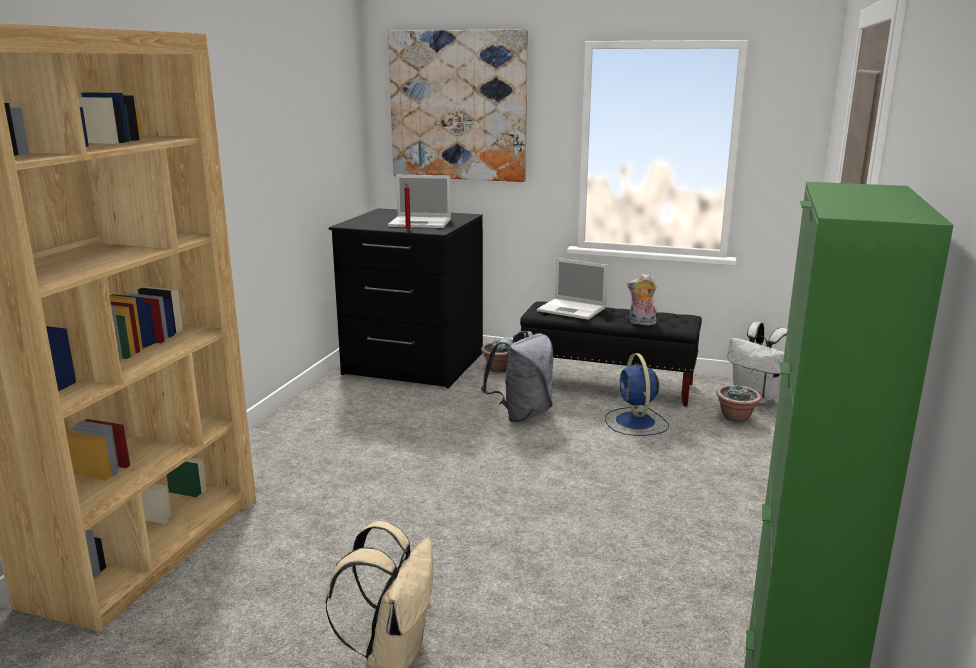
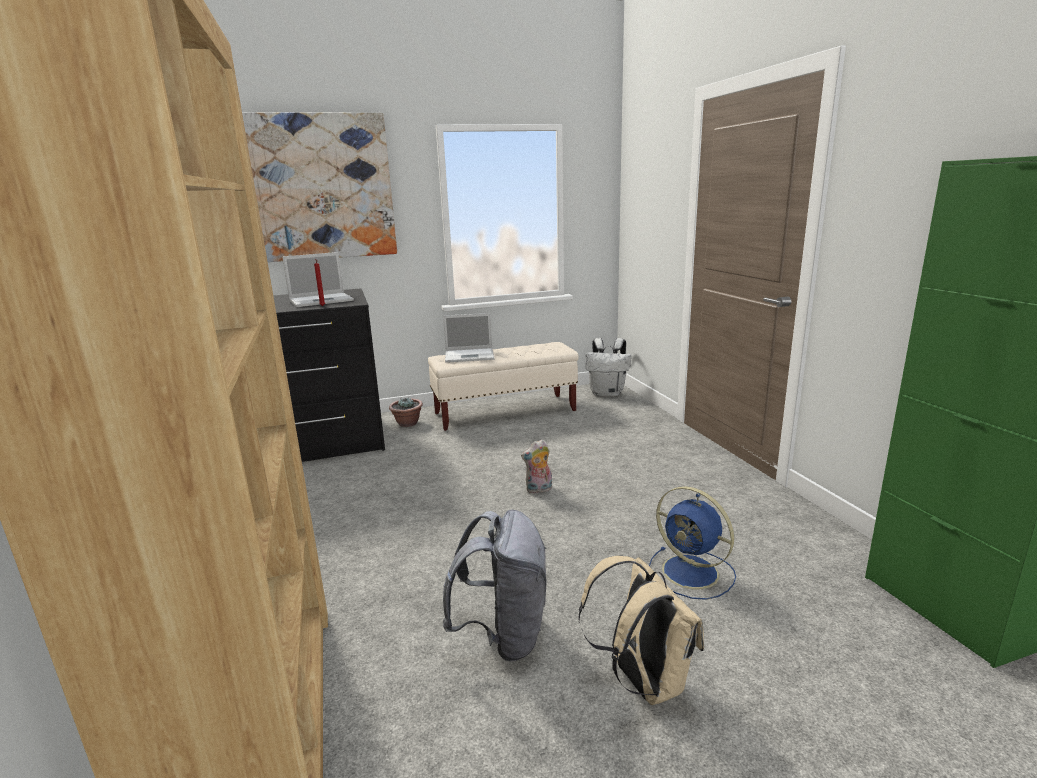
camera: 35 degrees left, 0 degrees up
grey backpack [481,331,554,423] -> grey backpack moved to [442,509,547,662]
black bench [520,302,702,406] -> beige bench [428,342,579,431]
blue fan [605,353,669,436] -> blue fan moved to [649,486,736,600]
plush toy [627,274,657,325] -> plush toy moved to [521,439,552,494]
potted plant [716,385,761,422] -> none

